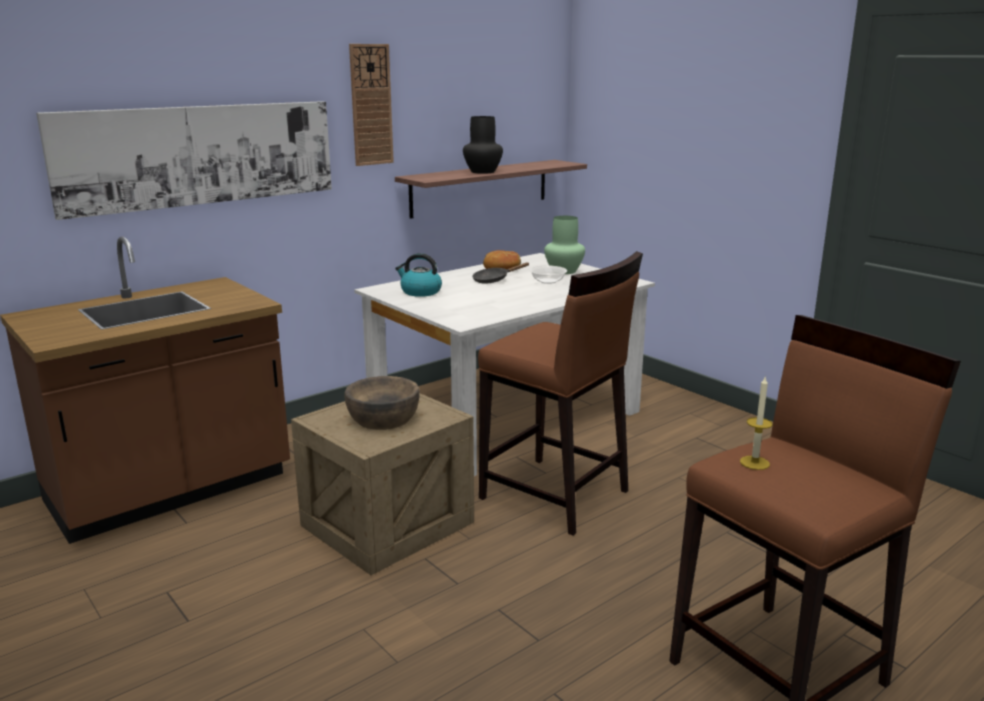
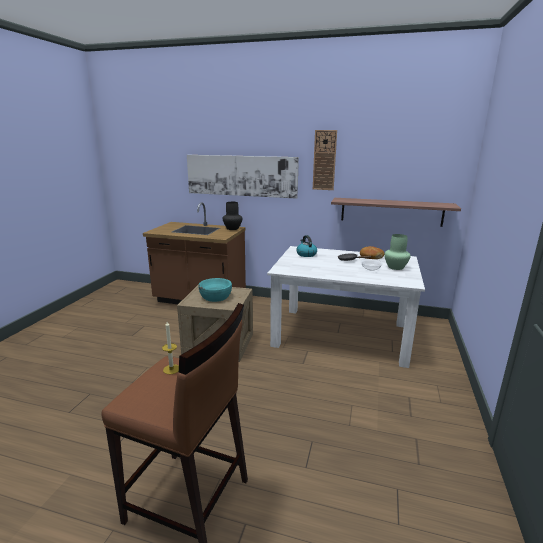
camera: 55 degrees right, 0 degrees up
brown bowl [344,376,420,430] -> turquoise bowl [198,278,232,302]
black vase [463,116,503,174] -> black vase moved to [223,202,242,230]
brown stool [478,251,643,536] -> none

